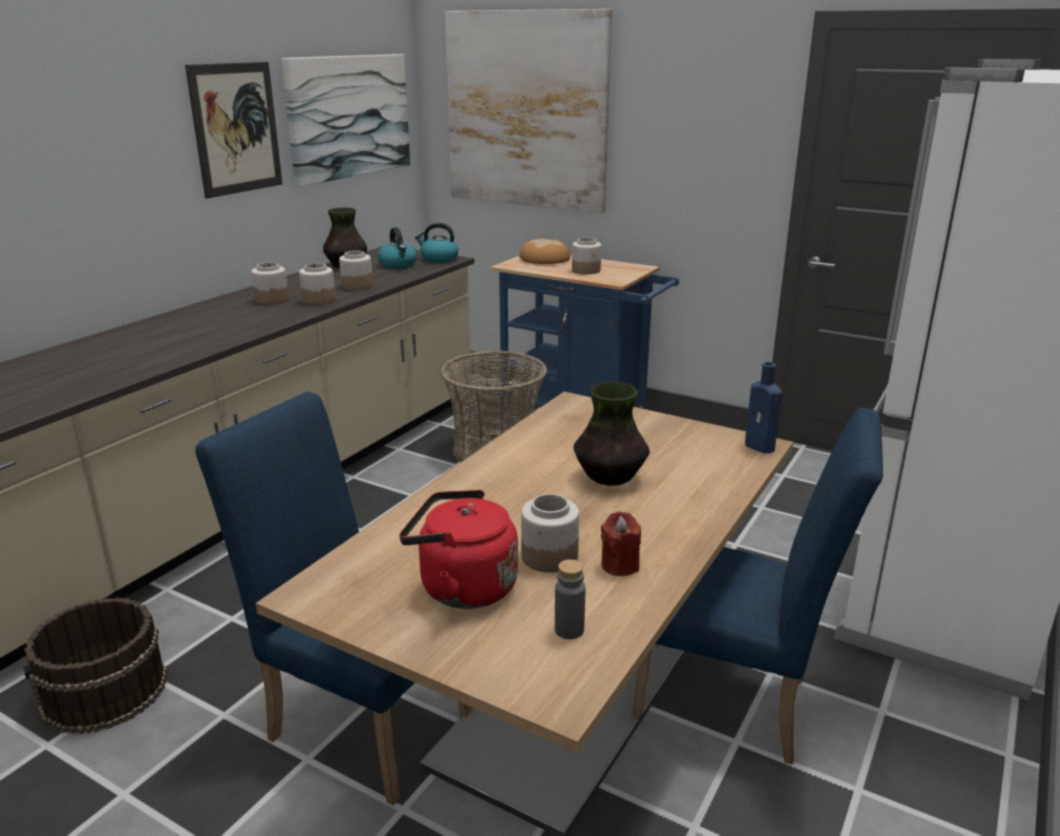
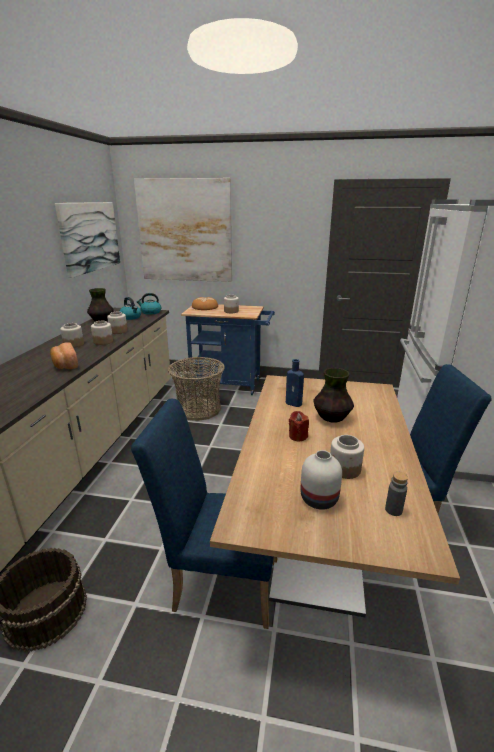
camera: 20 degrees left, 0 degrees up
picture [185,62,282,199] -> none
red kettle [399,490,518,609] -> white vase [300,450,342,510]
red candle [601,511,641,576] -> red candle moved to [289,411,309,442]
blue bottle [745,362,782,453] -> blue bottle moved to [286,359,304,407]
none -> bread [50,342,78,369]

